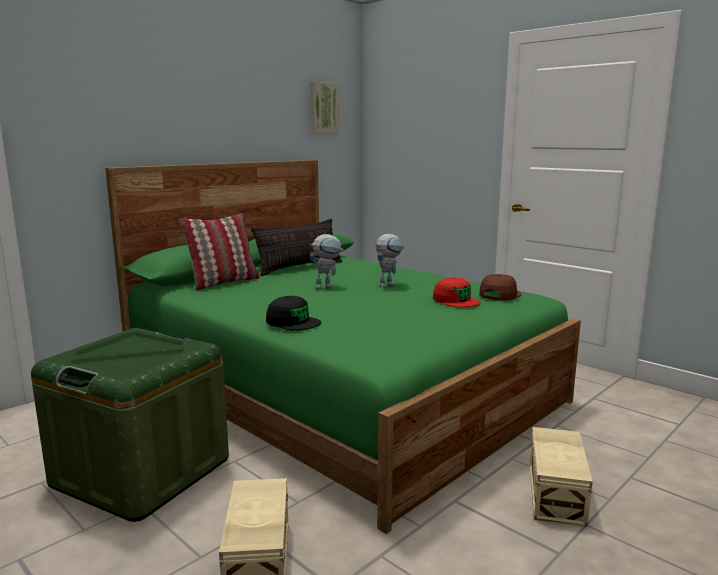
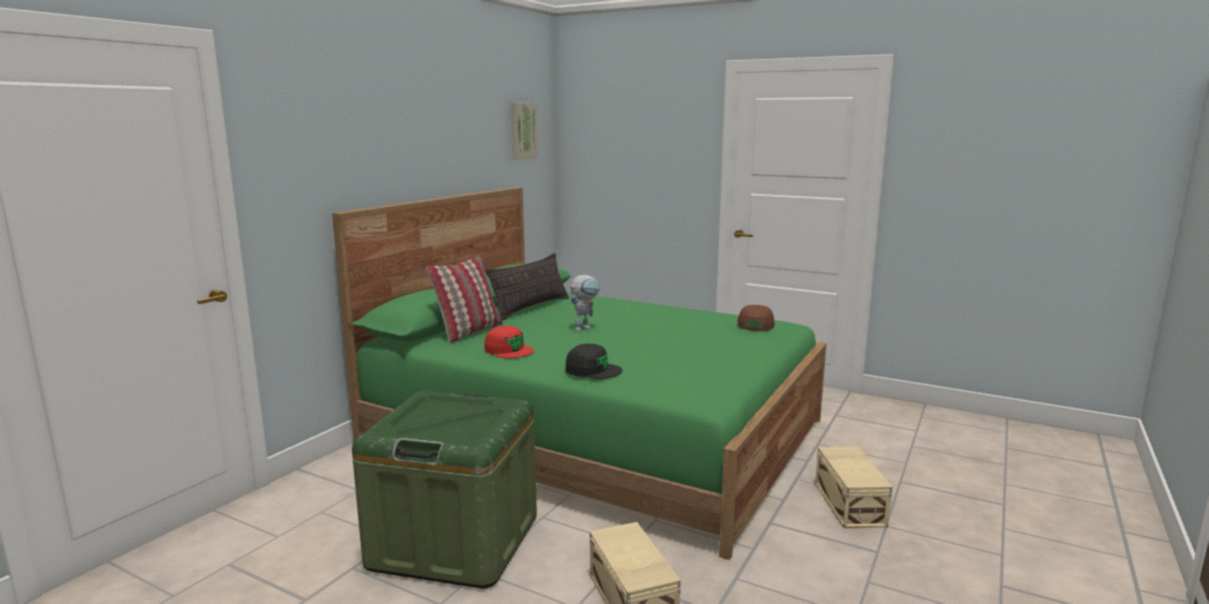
camera: 15 degrees left, 0 degrees up
toy robot [375,234,404,287] -> none
red cap [433,277,481,307] -> red cap moved to [484,326,534,358]

